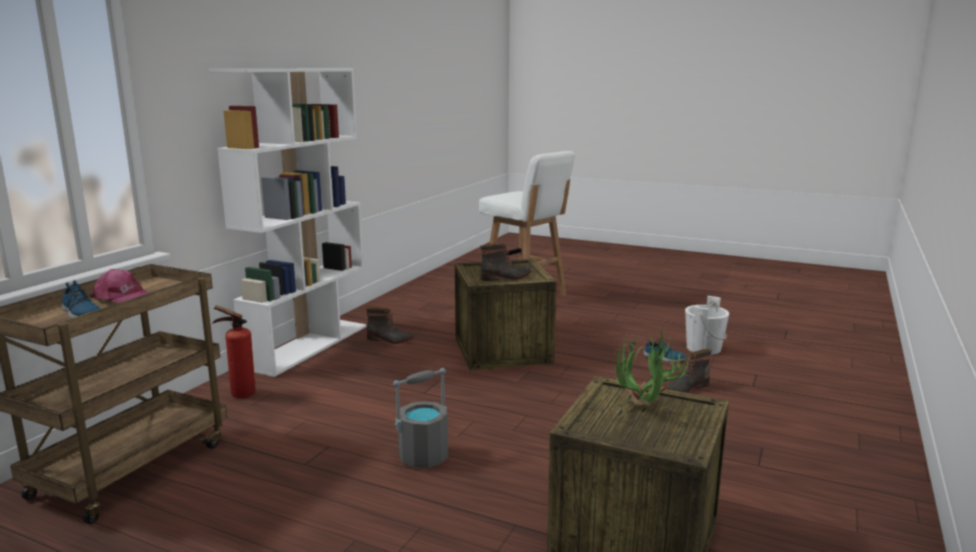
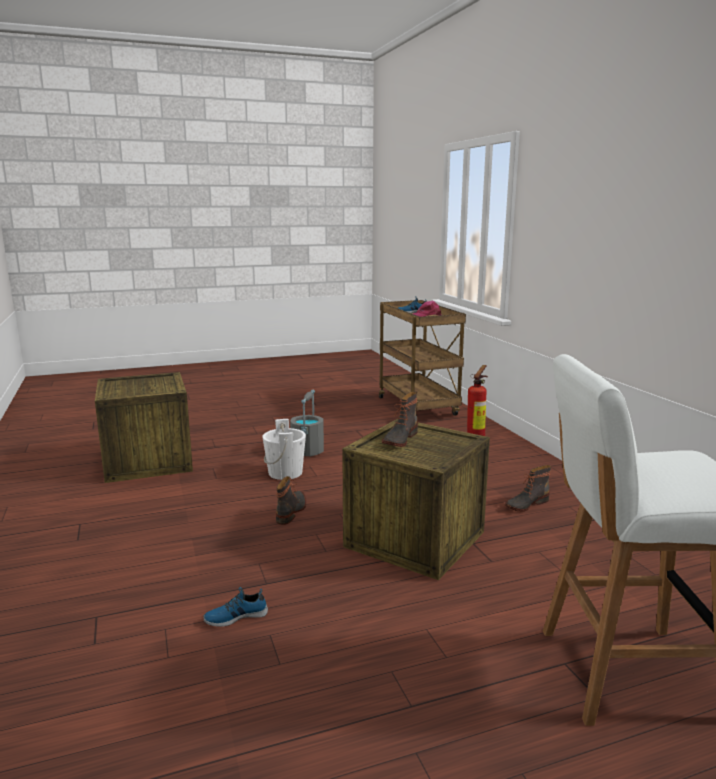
camera: 135 degrees right, 0 degrees up
white bookcase [209,68,366,377] -> none
potted plant [614,330,692,408] -> none
boot [665,349,712,393] -> boot moved to [276,476,306,525]
white bucket [685,296,729,355] -> white bucket moved to [262,419,306,480]

